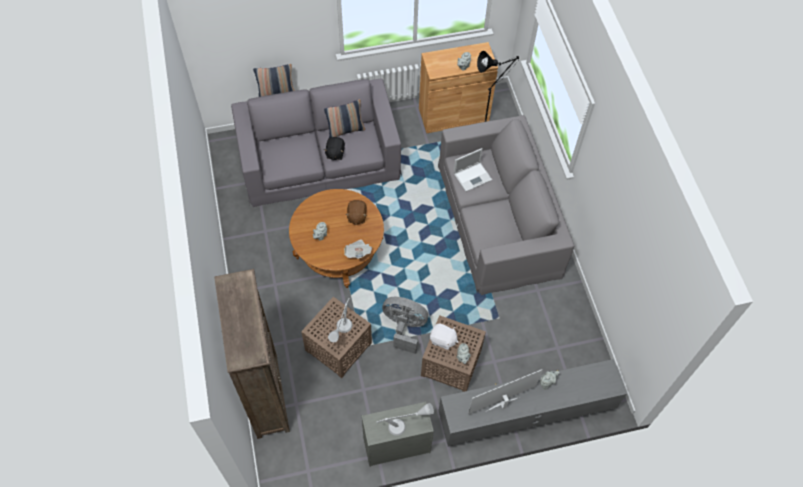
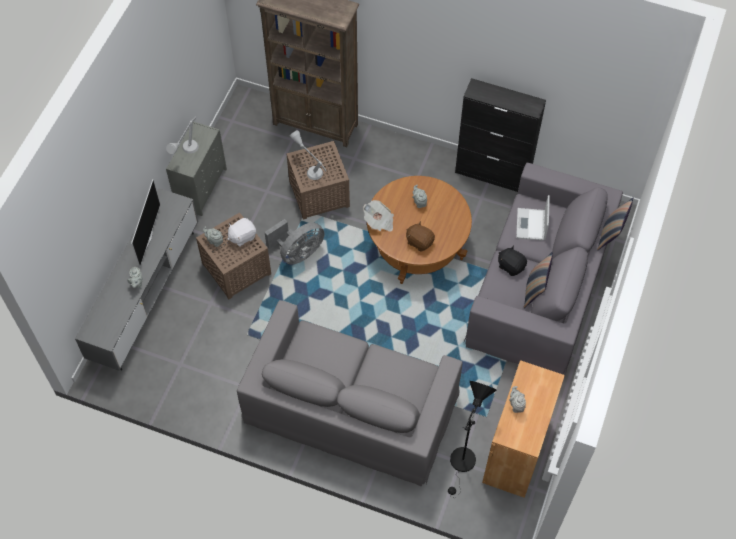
camera: 125 degrees right, 0 degrees up
laptop [454,148,492,192] -> laptop moved to [516,195,550,240]
none -> black cabinet [455,78,546,192]

